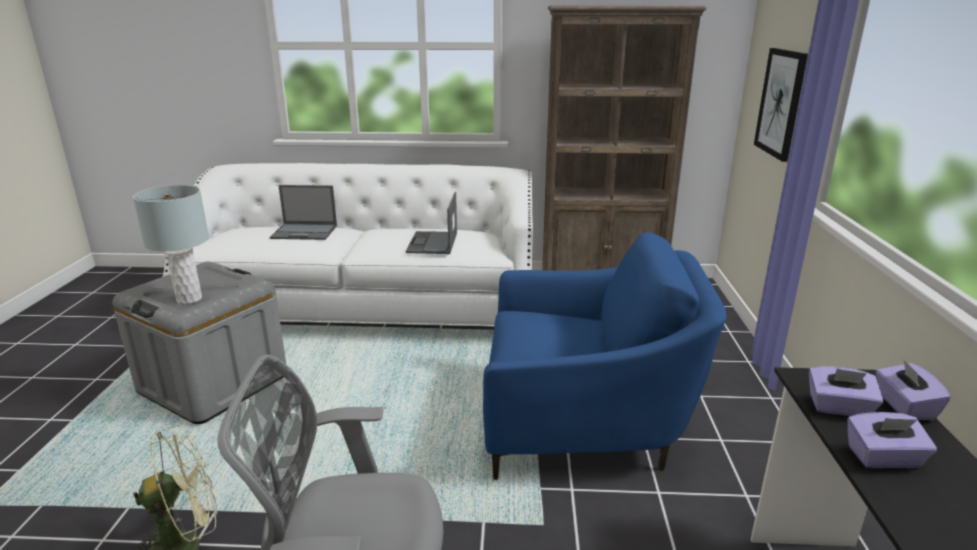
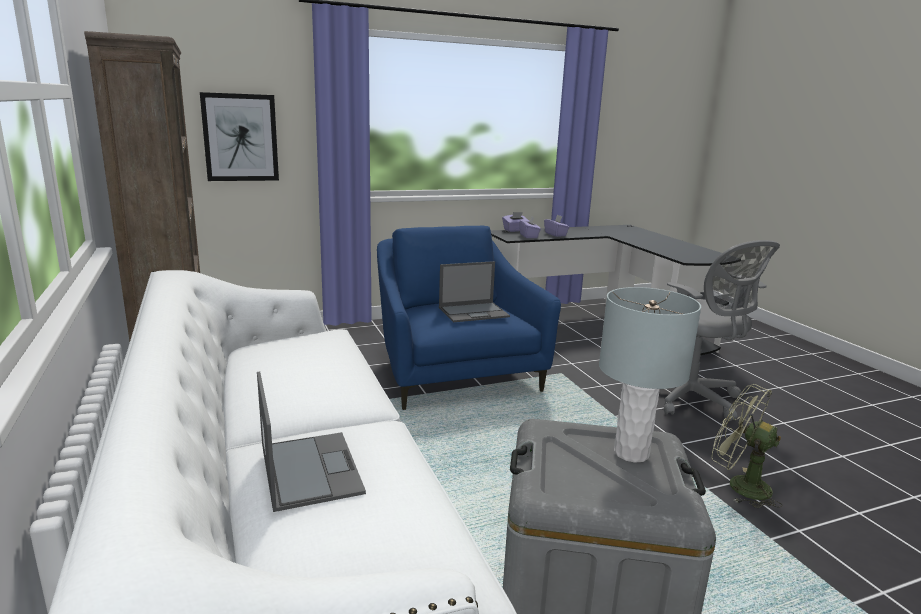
camera: 115 degrees left, 5 degrees down
laptop [406,192,457,254] -> laptop moved to [439,261,510,322]

